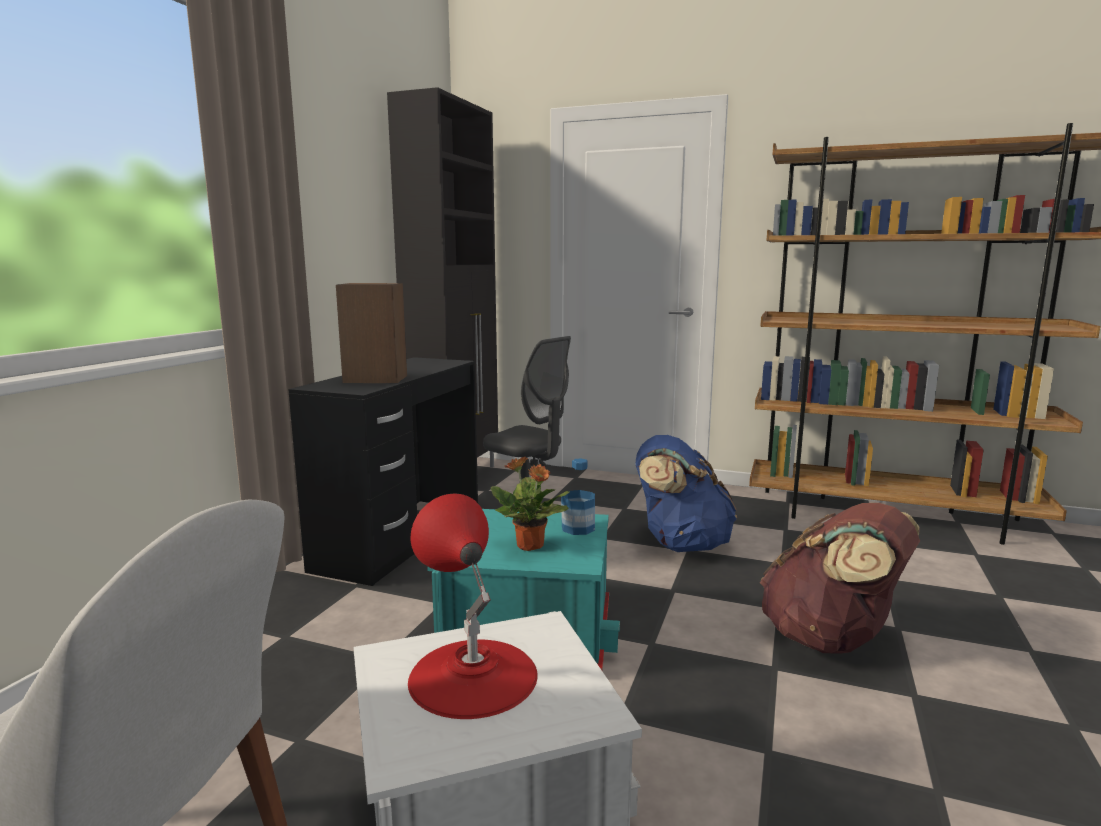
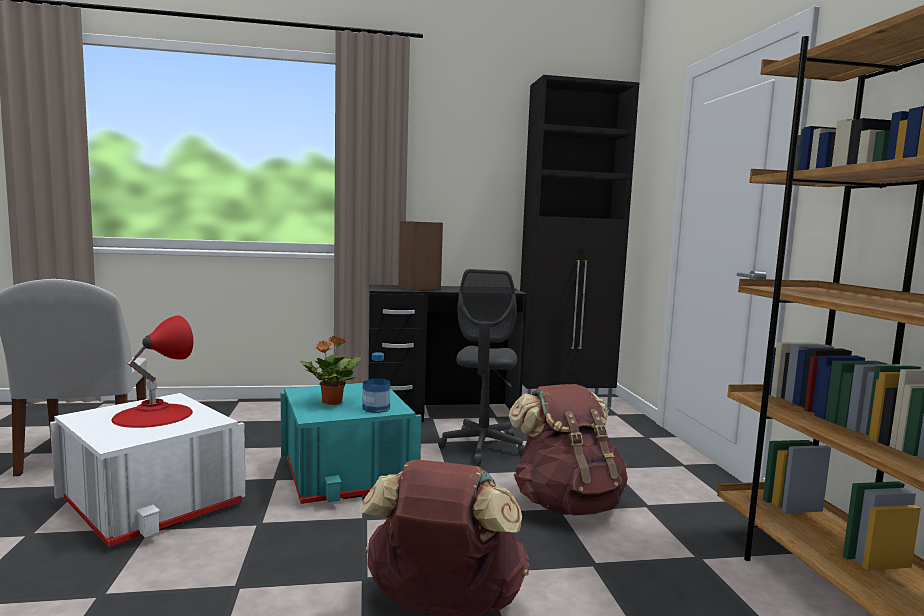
camera: 60 degrees right, 5 degrees down
blue backpack [635,435,737,552] -> brown backpack [508,384,628,516]

